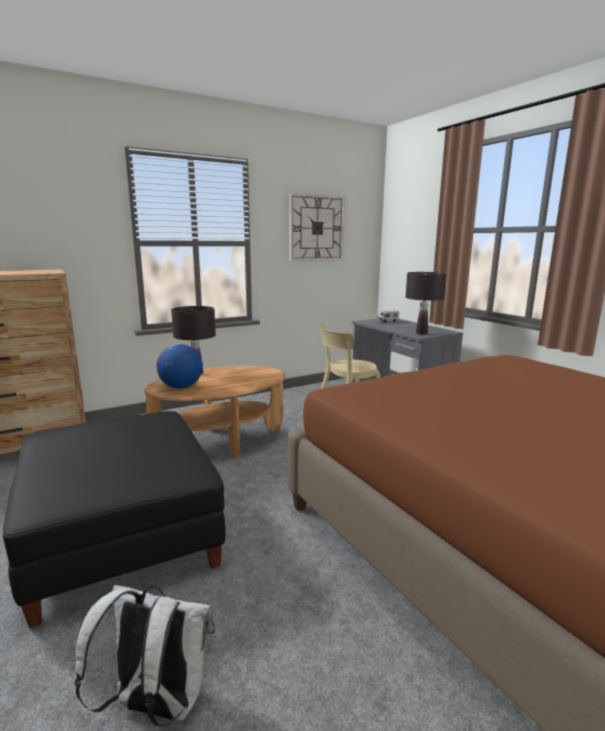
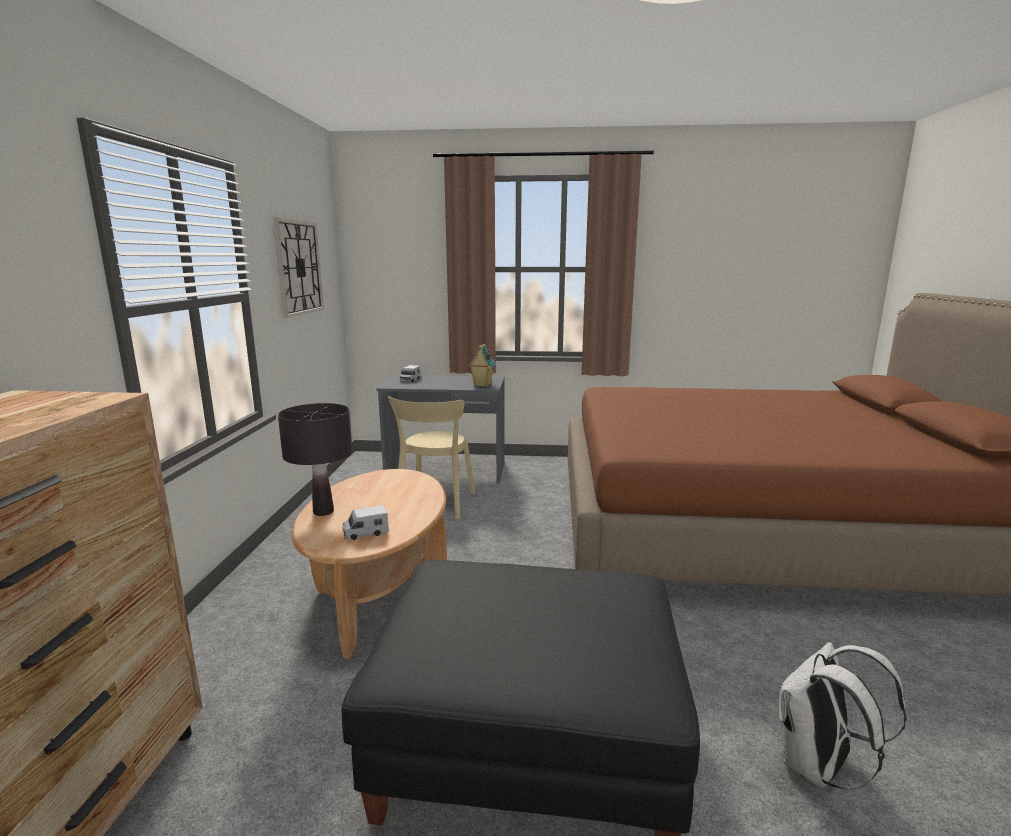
camera: 55 degrees left, 0 degrees up
globe [157,344,203,389] -> toy truck [342,505,389,540]
black table lamp [406,272,447,334] -> toy house [468,344,496,387]

